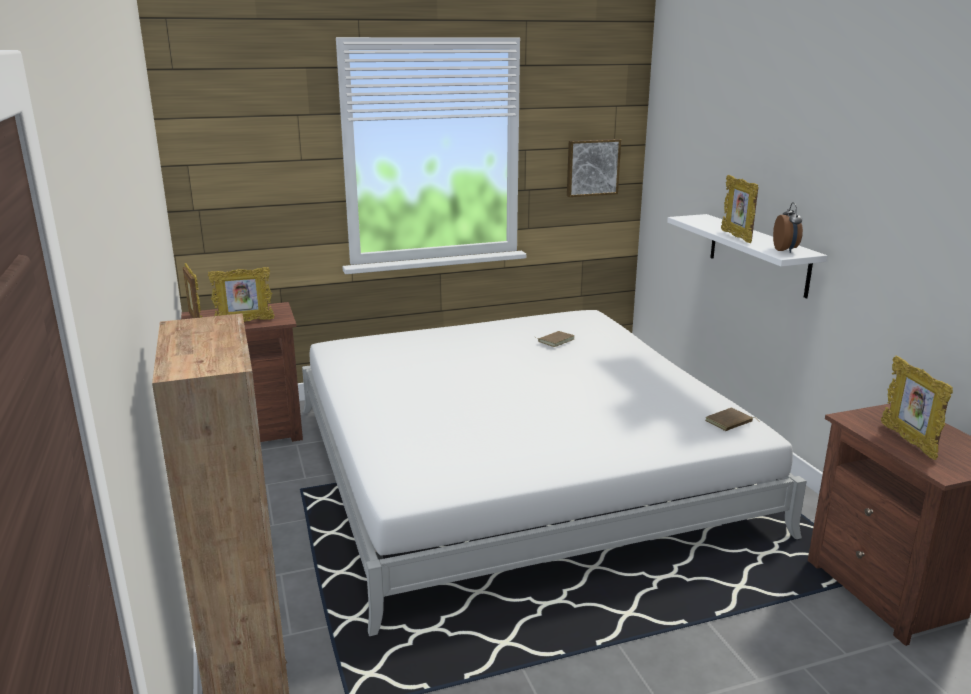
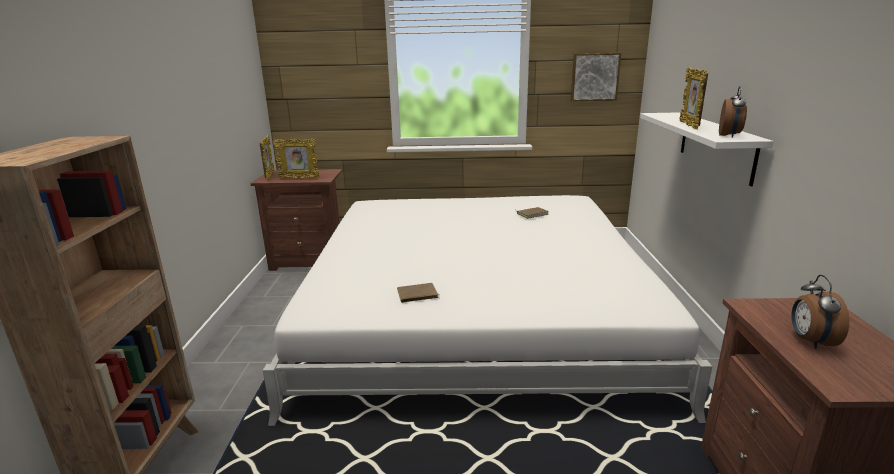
camera: 20 degrees right, 0 degrees up
brown book [705,408,760,431] -> brown book moved to [397,283,439,303]
picture frame [881,355,953,460] -> alarm clock [791,275,849,349]

